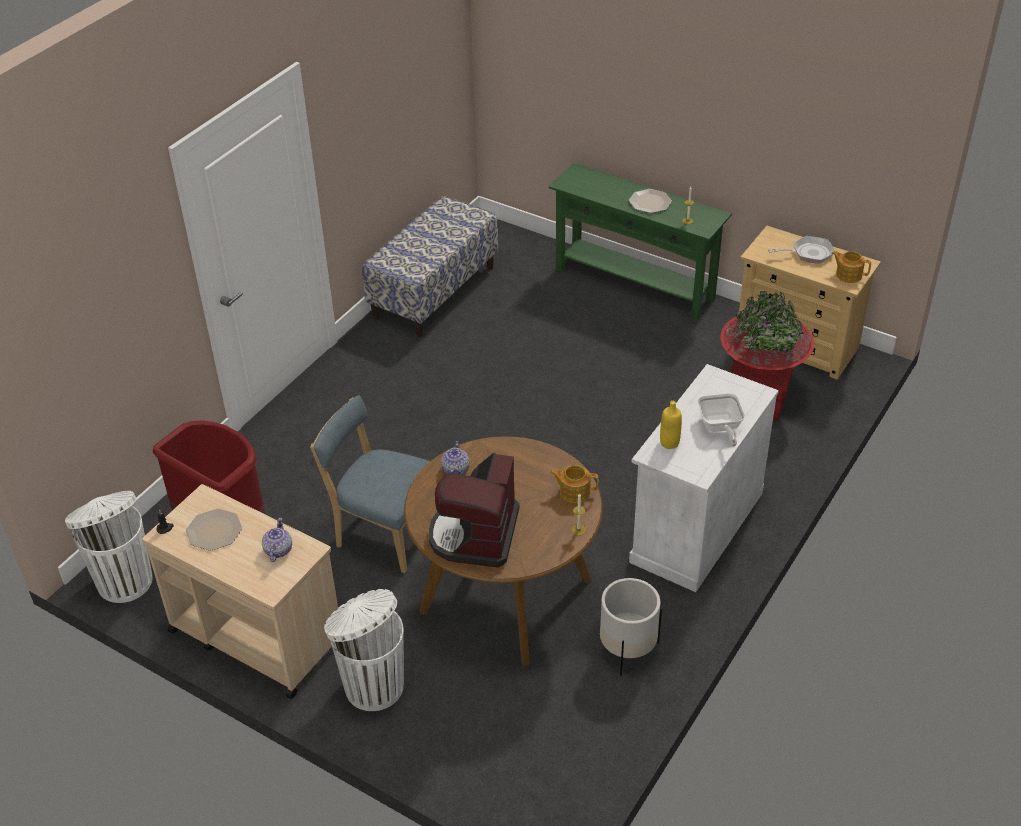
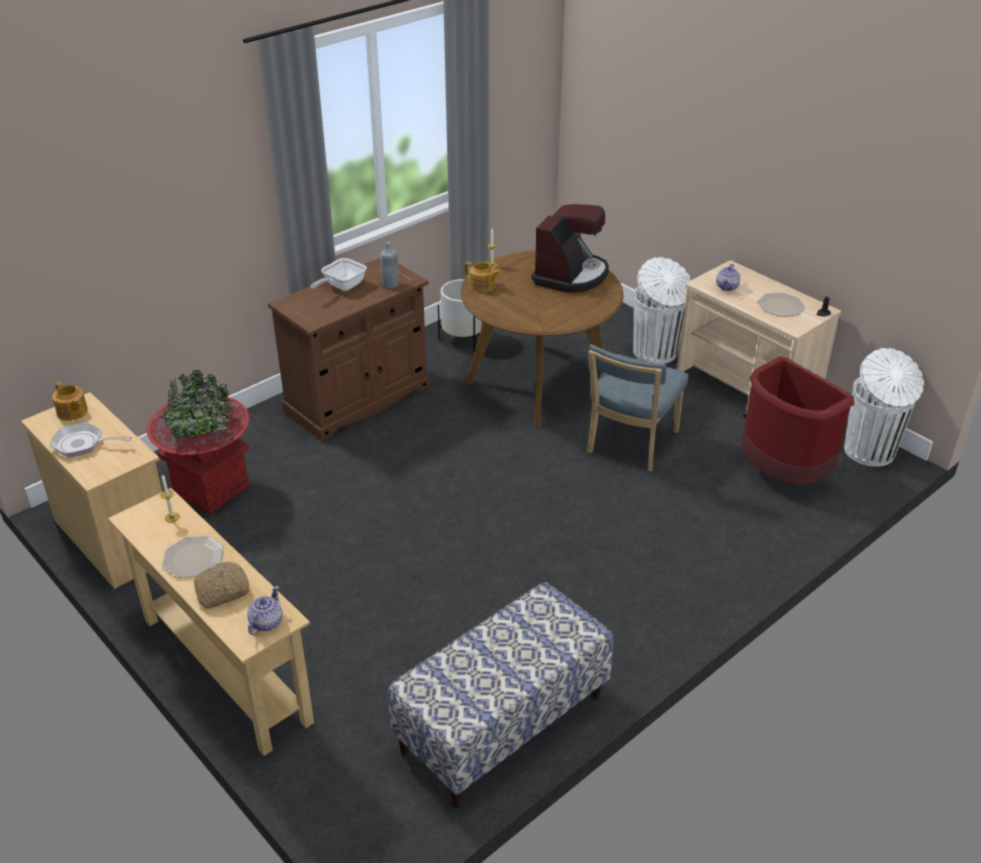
camera: 165 degrees left, 5 degrees down
blue chair [310,395,430,573] -> blue chair turned 75 degrees clockwise [587,344,688,471]
teapot [441,441,469,475] -> teapot moved to [247,586,283,635]
green console table [549,163,732,320] -> beige console table [108,488,314,756]
white cabinet [629,364,779,592] -> brown cabinet [268,258,430,441]
yellow bottle [660,401,682,449] -> grey bottle [380,242,399,288]
frying pan [697,393,745,446] -> frying pan turned 150 degrees counterclockwise [311,258,367,291]
none -> bread [194,561,250,609]

